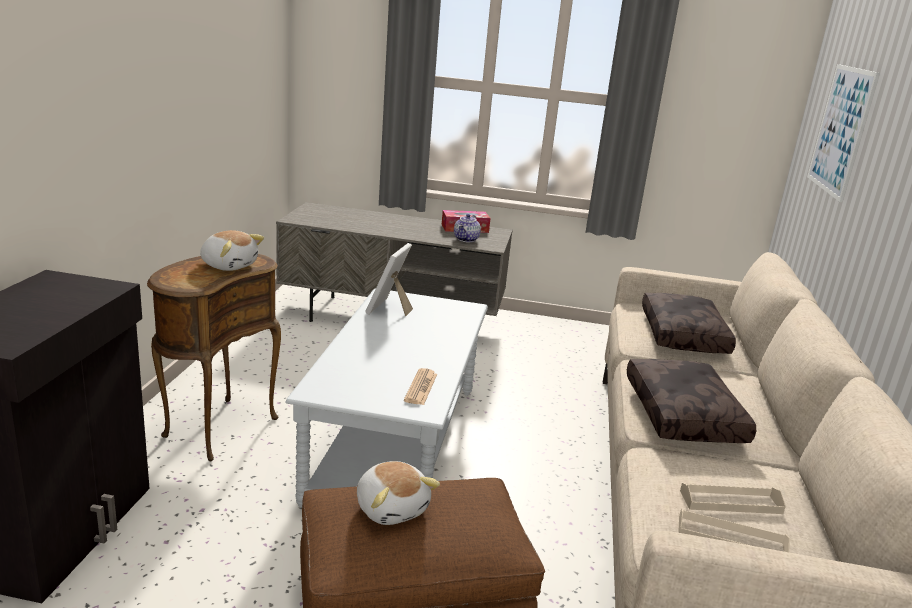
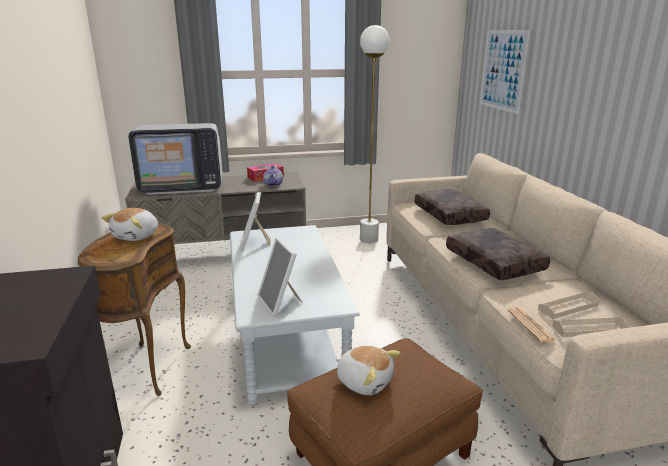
camera: 20 degrees left, 0 degrees up
plush toy [200,230,264,271] -> plush toy turned 105 degrees clockwise [102,208,158,241]
newspaper [404,368,437,405] -> newspaper moved to [508,307,556,343]
none -> television [128,123,222,195]
none -> picture frame [257,237,303,317]
none -> white floor lamp [360,25,390,243]

